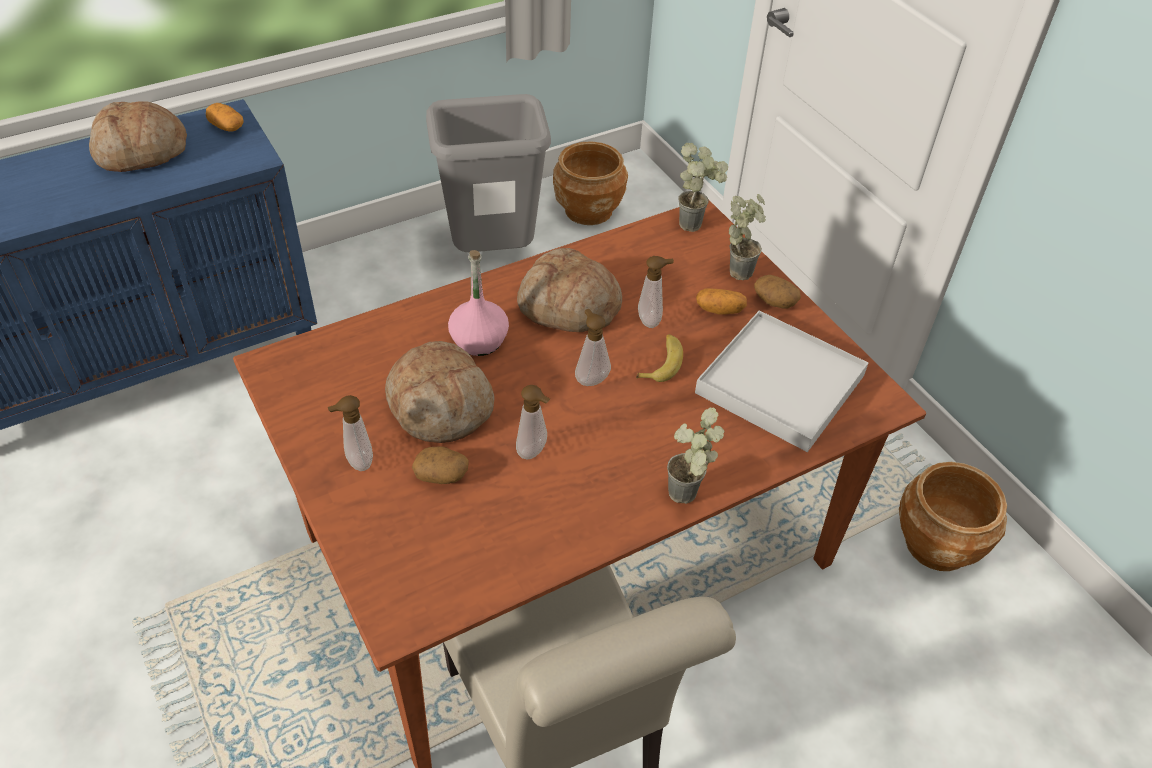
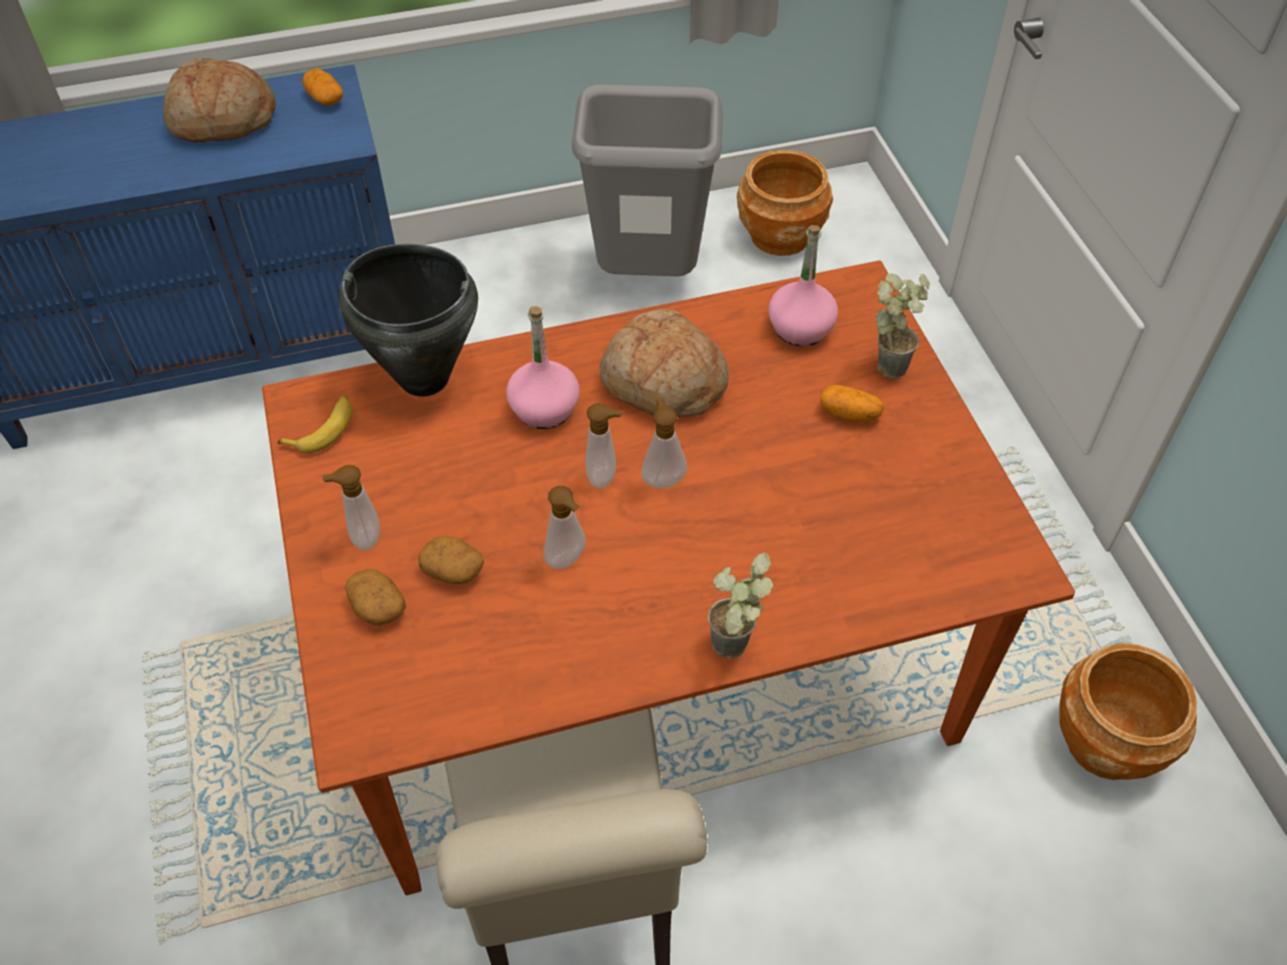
camera: 15 degrees right, 5 degrees up
bread [385,341,495,443] -> none
banana [636,334,683,382] -> banana moved to [277,396,352,453]
soap dispenser [638,256,674,328] -> soap dispenser moved to [585,403,623,489]
potted plant [678,143,728,232] -> none
white tray [695,310,868,452] -> none
potato [754,275,801,308] -> potato moved to [345,569,406,626]
none -> black cooking pot [339,244,478,397]
none -> pink bottle [768,225,838,346]

